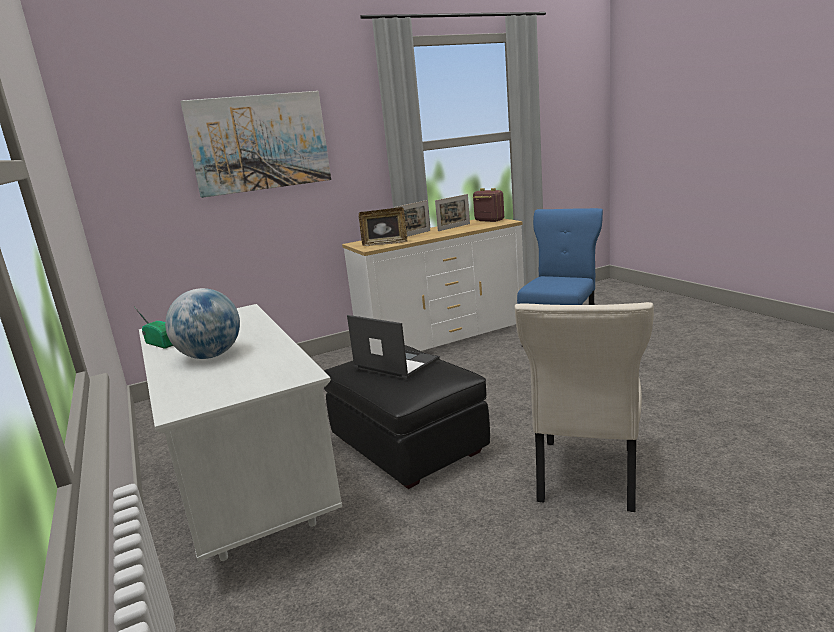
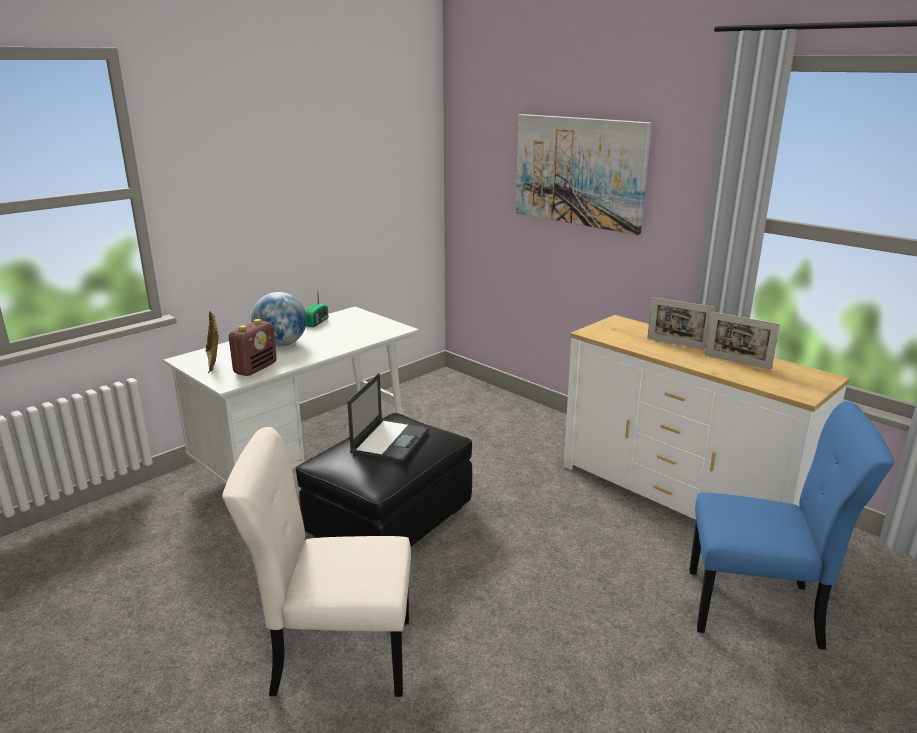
camera: 70 degrees right, 5 degrees up
picture frame [359,207,407,246] -> picture frame moved to [206,311,219,373]
radio [473,188,504,222] -> radio moved to [229,319,277,376]

